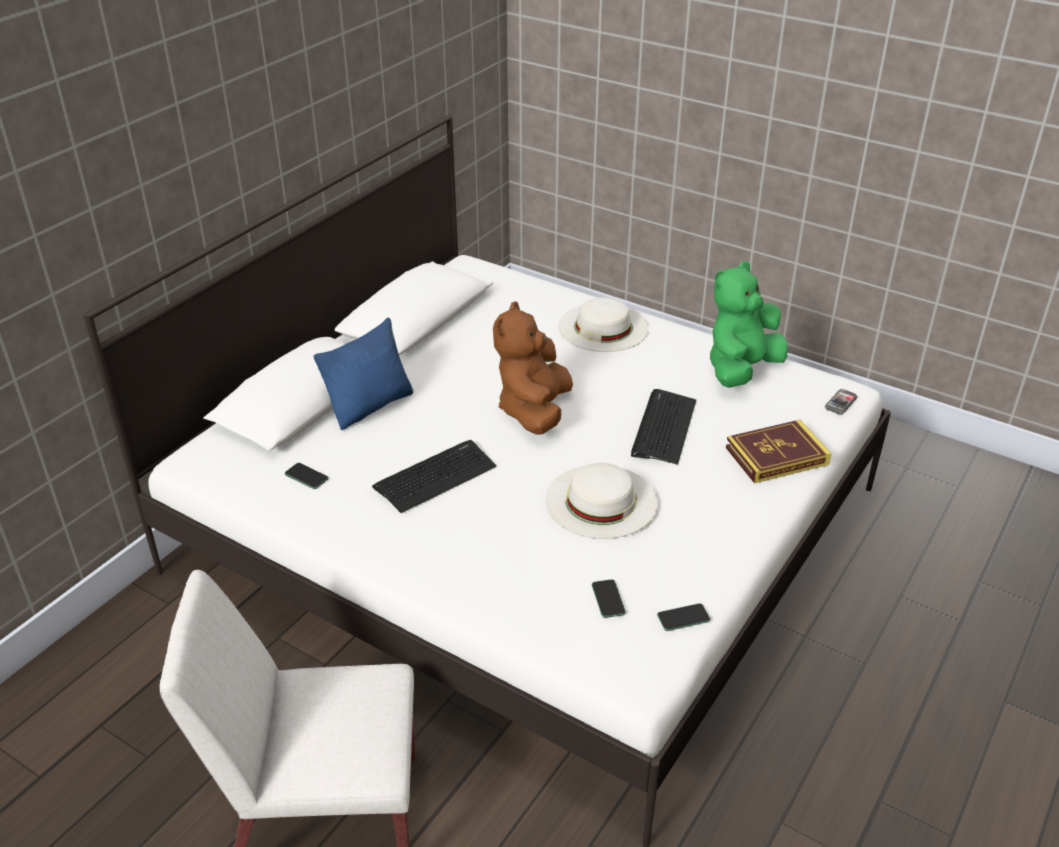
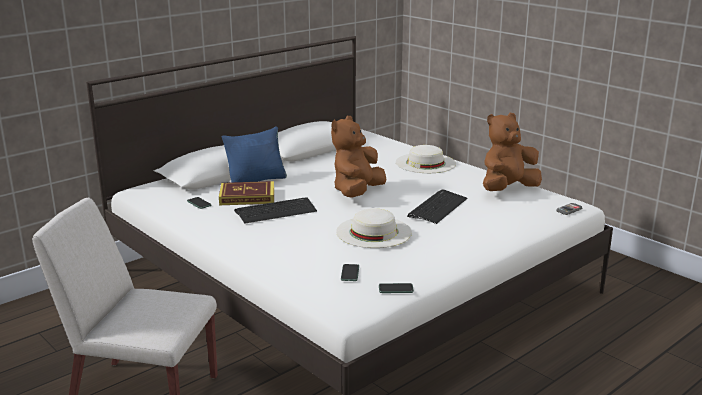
camera: 15 degrees right, 15 degrees down
green plush toy [710,261,787,388] -> brown plush toy [483,113,542,191]
book [726,420,831,483] -> book moved to [219,181,274,205]

